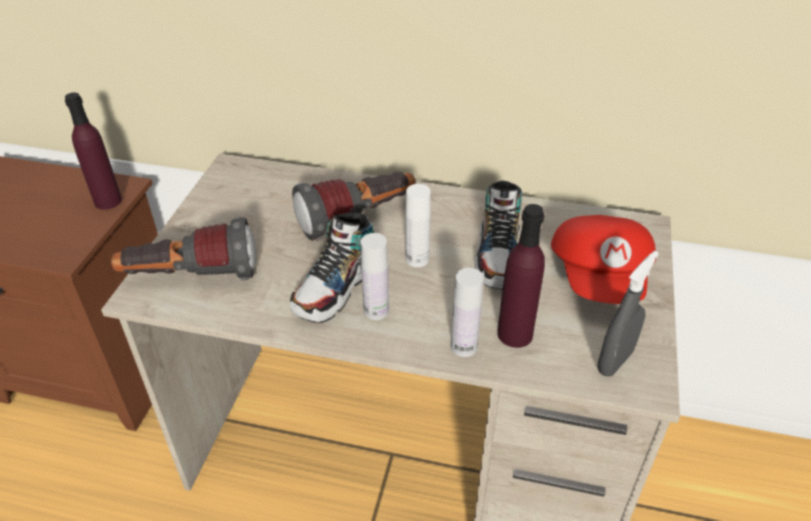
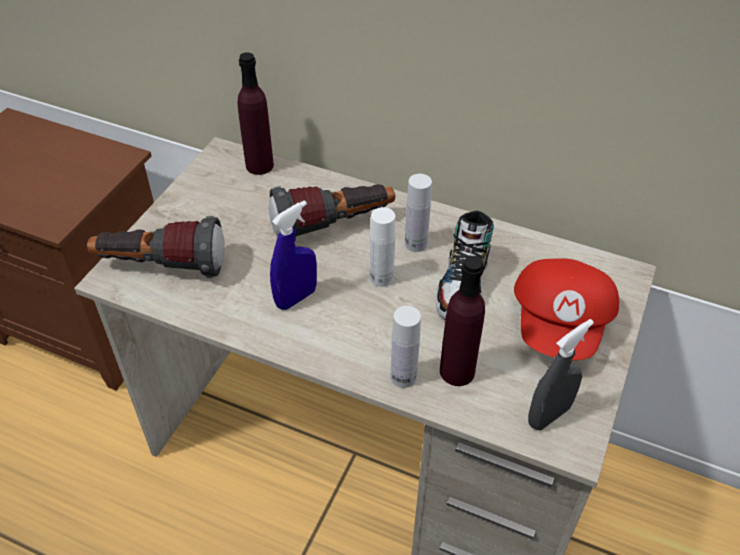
camera: 10 degrees right, 5 degrees up
purple bottle [65,92,122,210] -> purple bottle moved to [238,52,274,175]
shoe [290,213,375,323] -> blue spray bottle [270,200,317,310]
white bottle [361,233,389,320] -> white bottle moved to [405,174,432,252]

